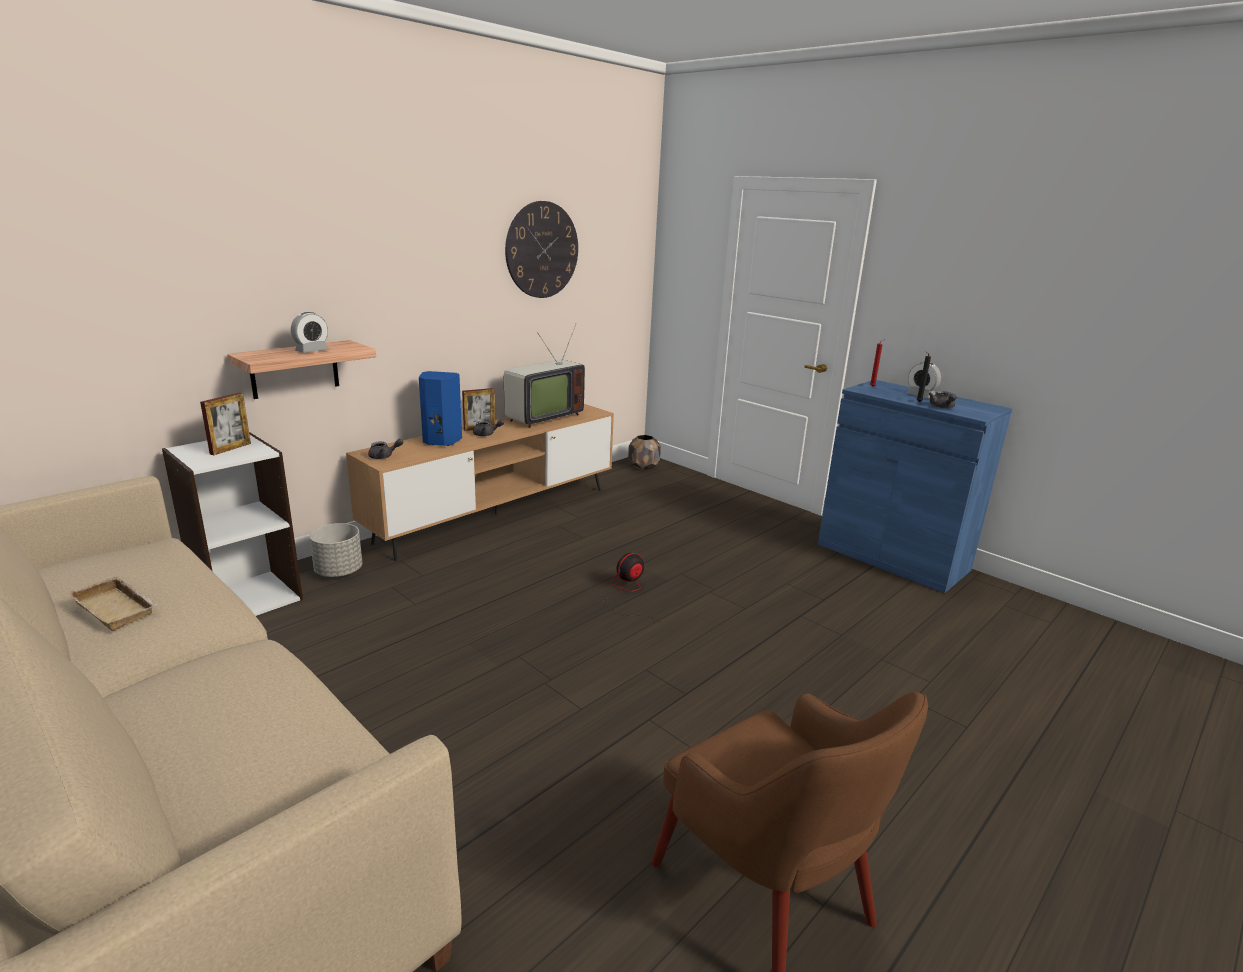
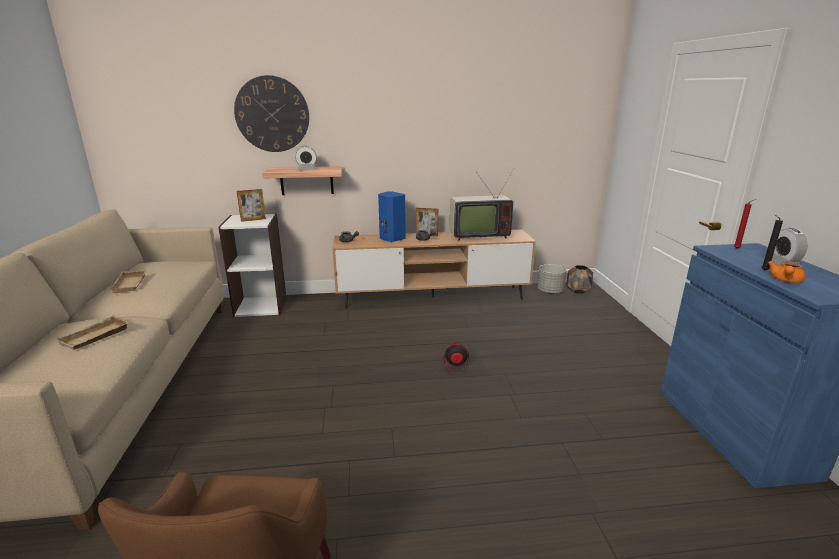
camera: 40 degrees right, 0 degrees up
grey planter [309,523,362,577] -> grey planter moved to [537,264,567,294]
wall clock [505,201,578,298] -> wall clock moved to [234,75,309,152]
grey teapot [929,391,957,408] -> orange teapot [768,261,806,283]
none -> beige tray [56,315,129,350]

